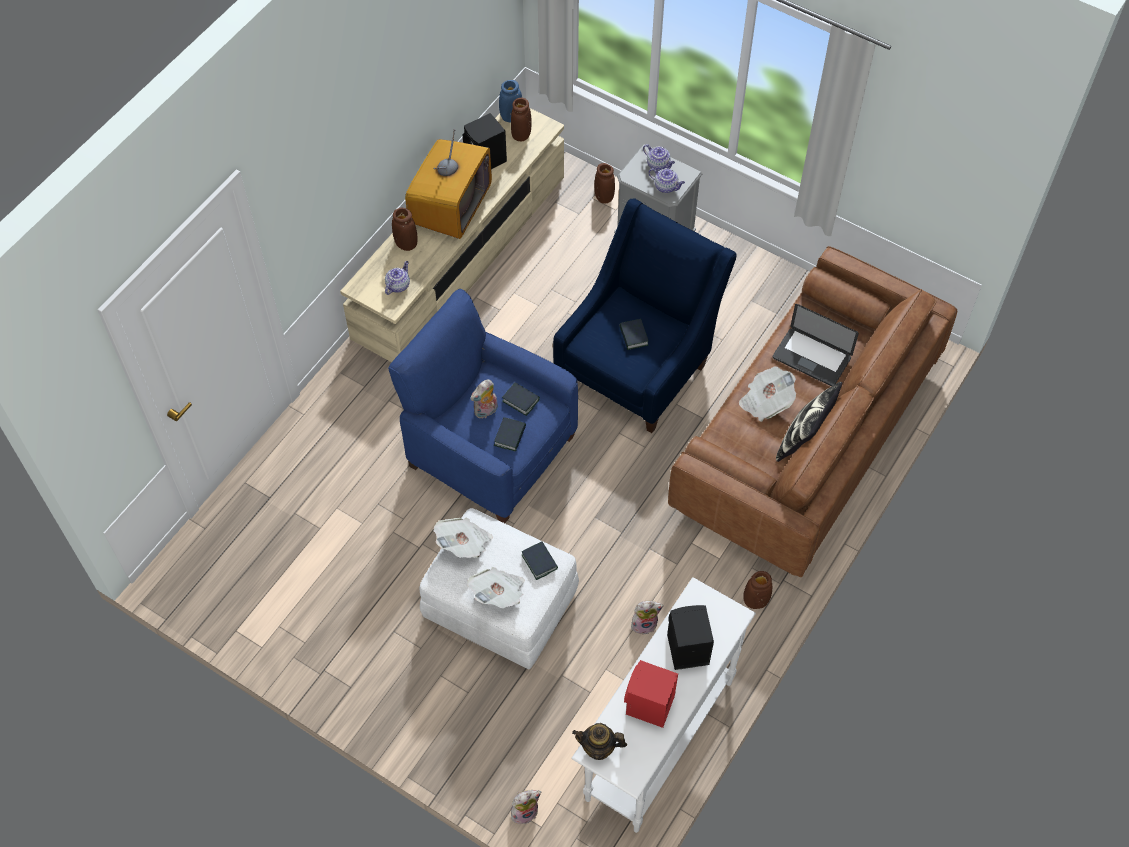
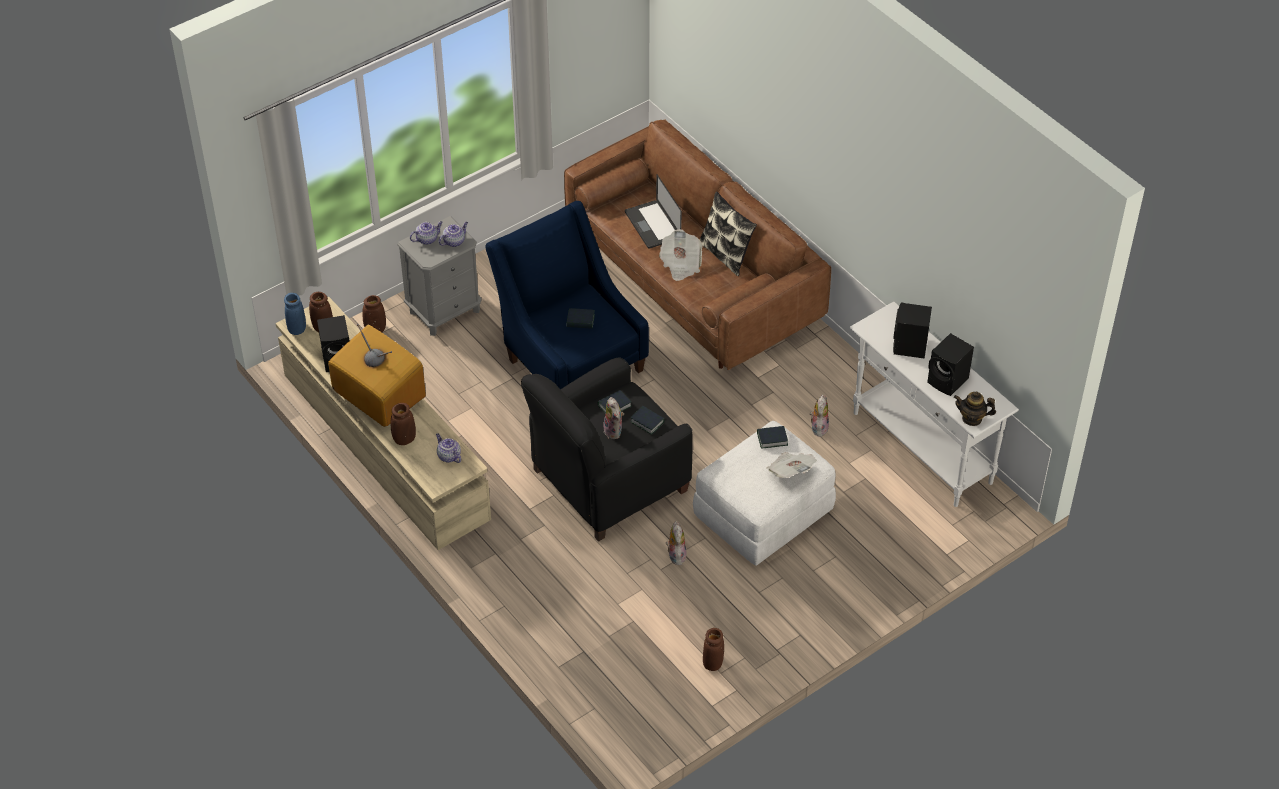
camera: 70 degrees left, 10 degrees down
blue armchair [388,289,578,523] -> black armchair [521,358,693,542]
newspaper [434,518,493,558] -> none
plush toy [511,790,541,824] -> plush toy moved to [666,521,687,565]
teapot [572,723,627,760] -> teapot turned 75 degrees clockwise [954,391,996,426]
red speaker [624,660,678,728] -> black speaker [927,333,974,396]
brown vase [743,571,772,609] -> brown vase moved to [703,628,724,671]
laptop [773,304,859,386] -> laptop turned 105 degrees clockwise [625,174,682,249]

